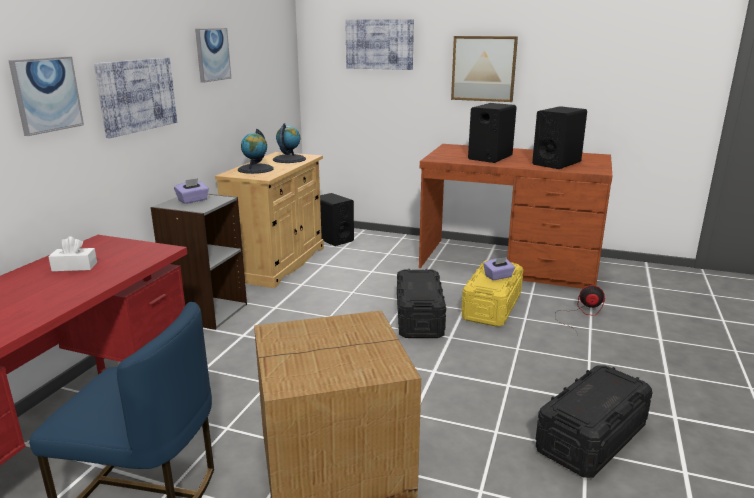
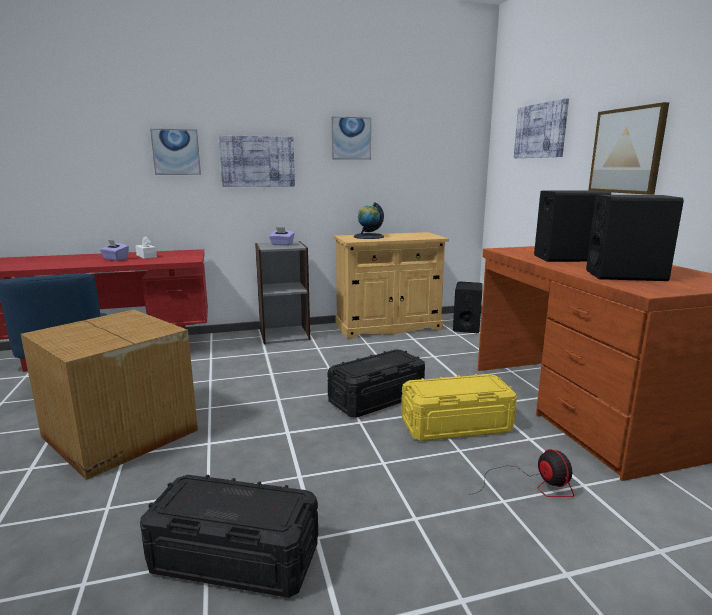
camera: 55 degrees right, 5 degrees down
globe [273,123,306,163] -> none
purple tissue box [483,257,515,280] -> purple tissue box moved to [100,240,129,261]

